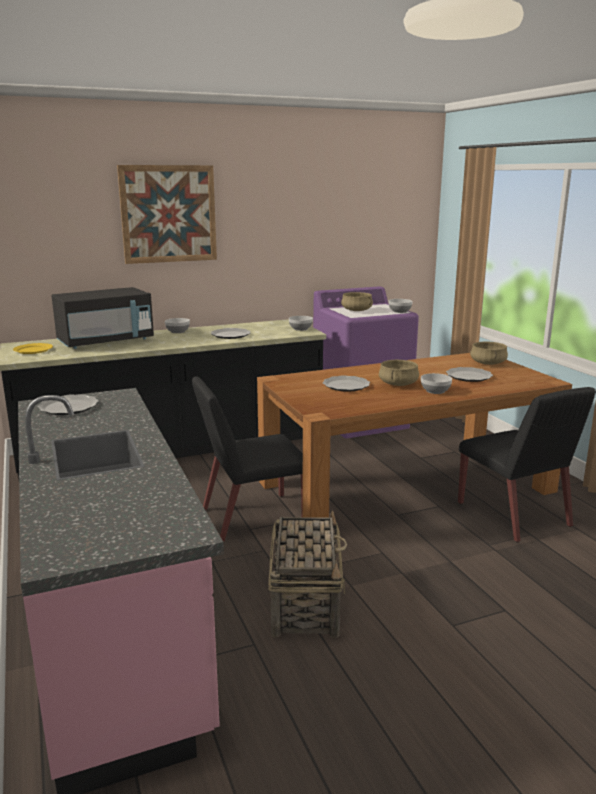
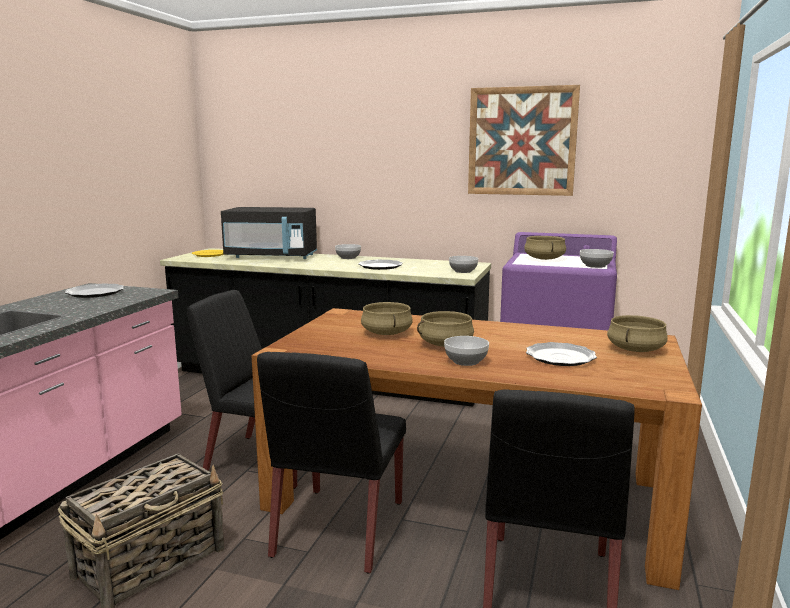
camera: 40 degrees right, 5 degrees down
picture [117,165,217,264] -> picture moved to [468,85,580,196]
plate [323,375,370,392] -> beige cooking pot [361,302,413,335]
none -> black chair [257,352,406,574]

